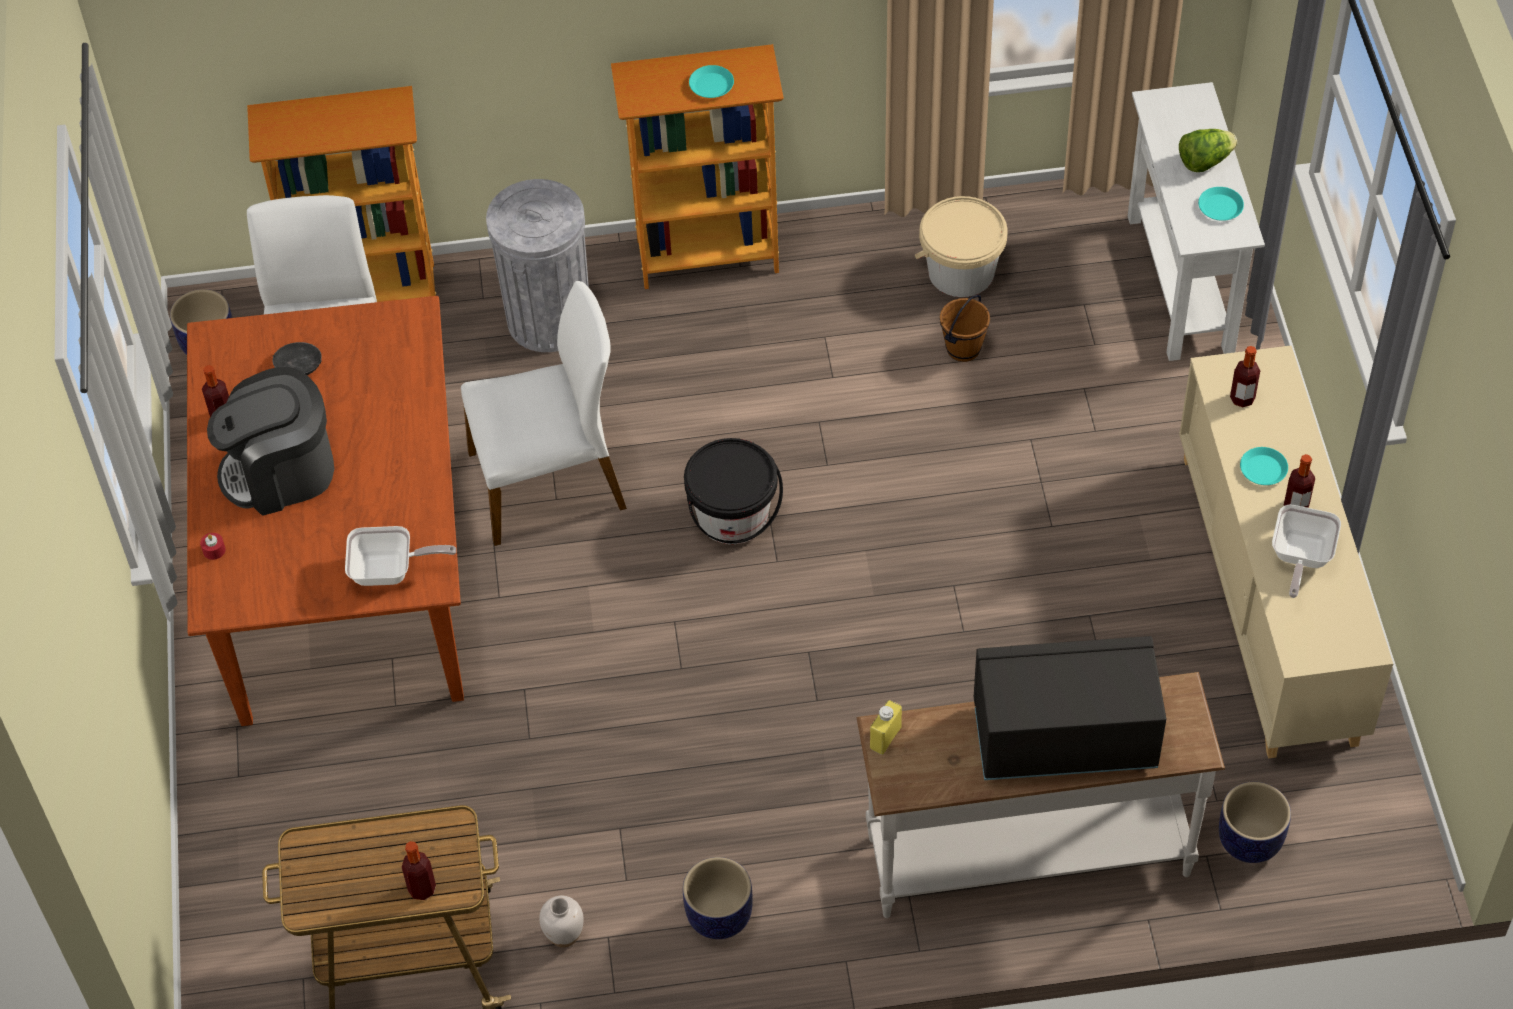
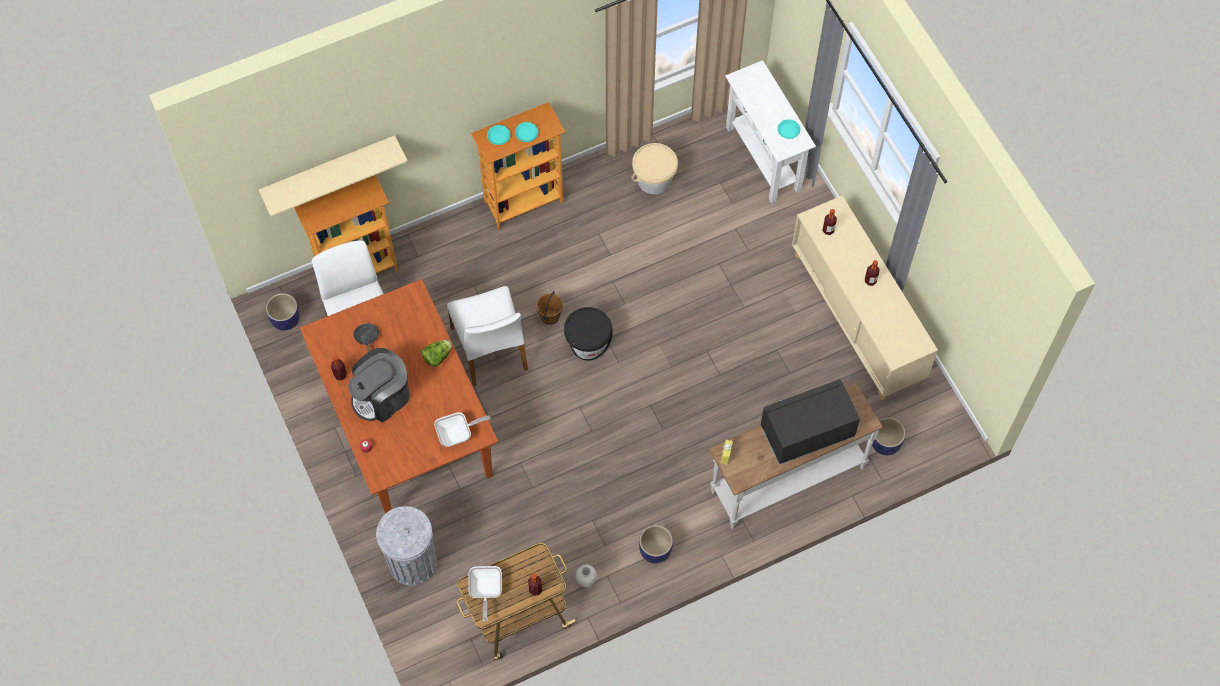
camera: 20 degrees left, 10 degrees up
white chair [461,281,627,546] -> white chair turned 105 degrees clockwise [447,286,528,387]
grey trash can [486,179,589,352] -> grey trash can moved to [376,506,437,586]
brown bucket [940,295,990,362] -> brown bucket moved to [536,291,563,325]
lettuce [1179,129,1237,172] -> lettuce moved to [421,340,452,367]
turquoise plate [1240,447,1288,485] -> turquoise plate moved to [487,125,510,145]
frying pan [1272,505,1341,598] -> frying pan moved to [469,566,502,622]
none -> beige shelf [259,135,408,217]

